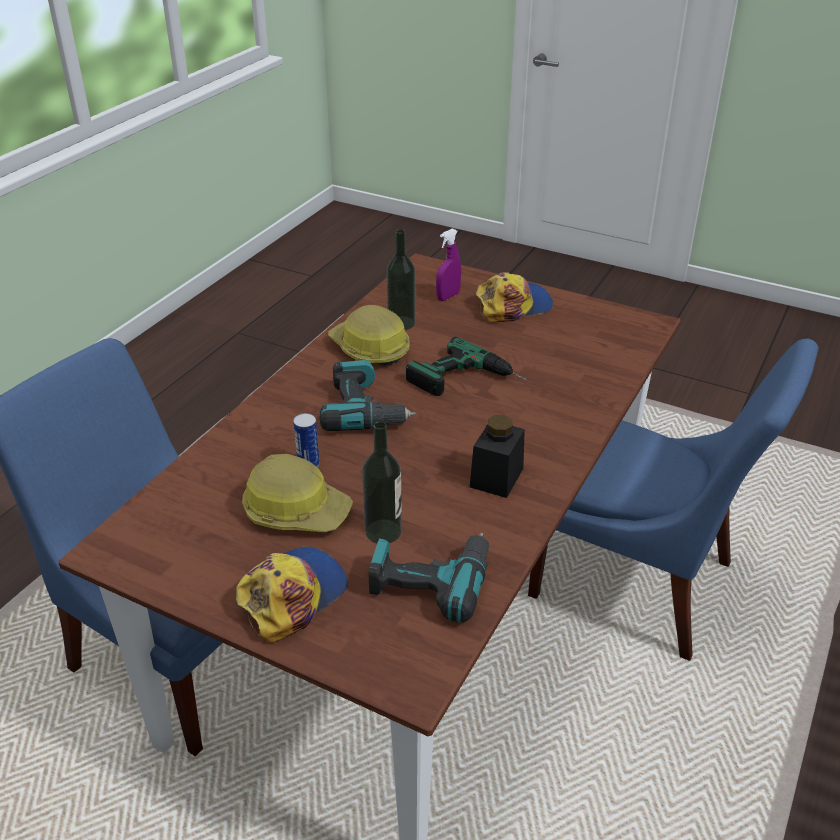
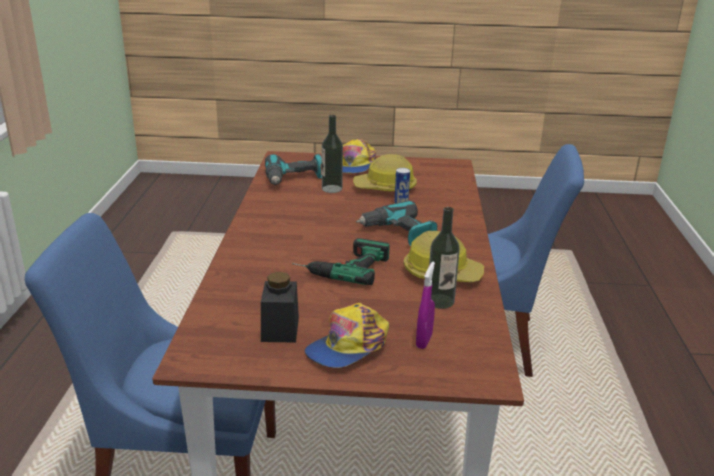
camera: 155 degrees right, 10 degrees down
black jar [470,415,525,498] -> black jar moved to [261,271,299,343]

